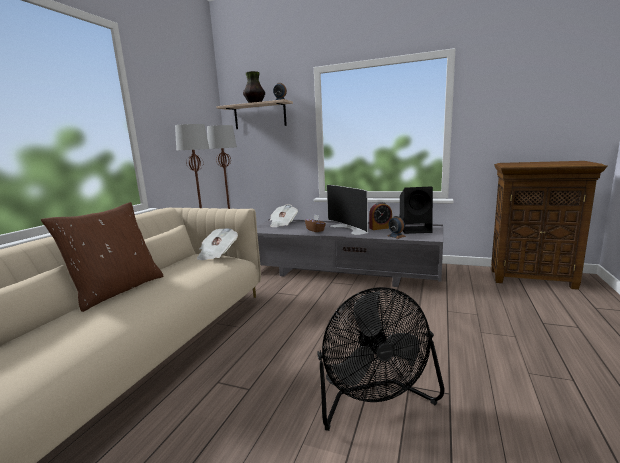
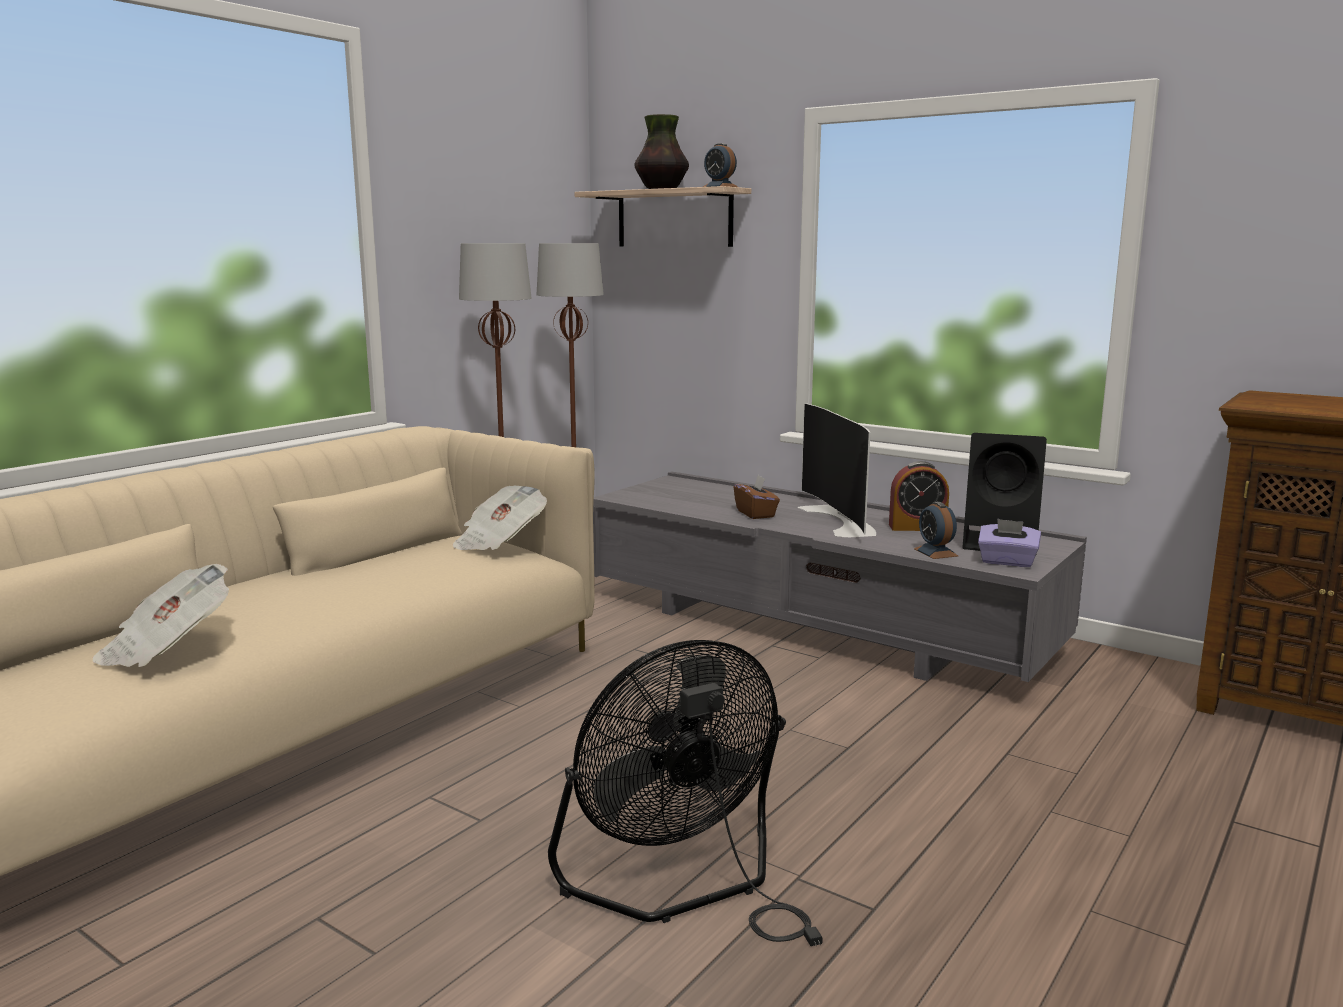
camera: 15 degrees right, 0 degrees up
brown pillow [41,202,163,312] -> none
newspaper [270,204,298,227] -> newspaper moved to [93,564,229,667]
black fan [317,287,445,431] -> black fan turned 150 degrees clockwise [548,640,823,946]
none -> purple tissue box [978,519,1041,567]

